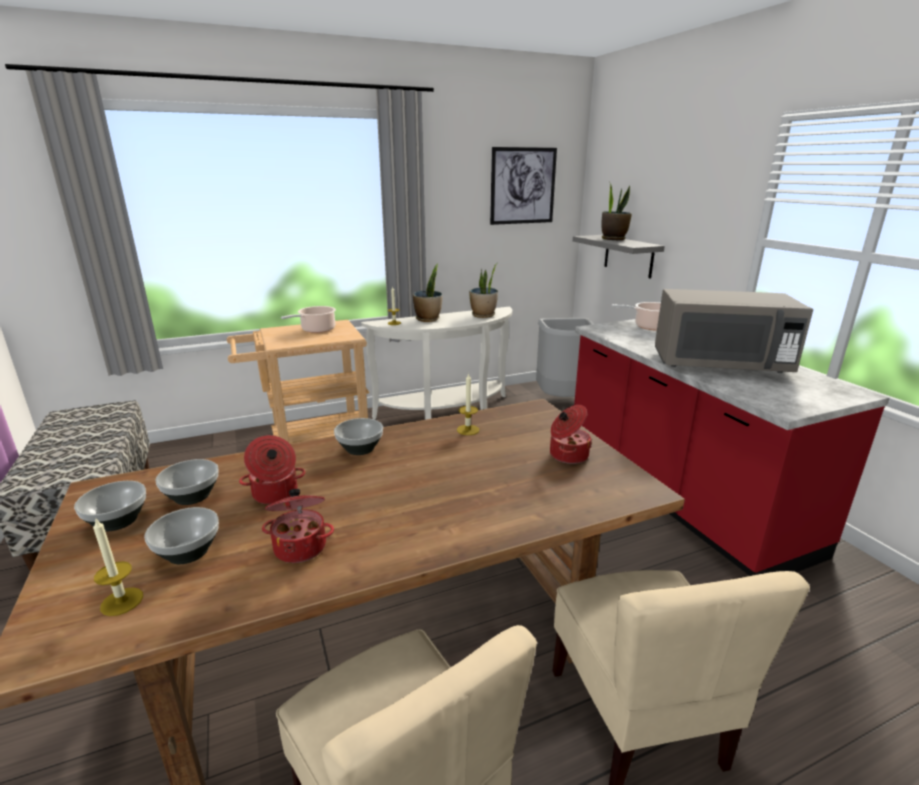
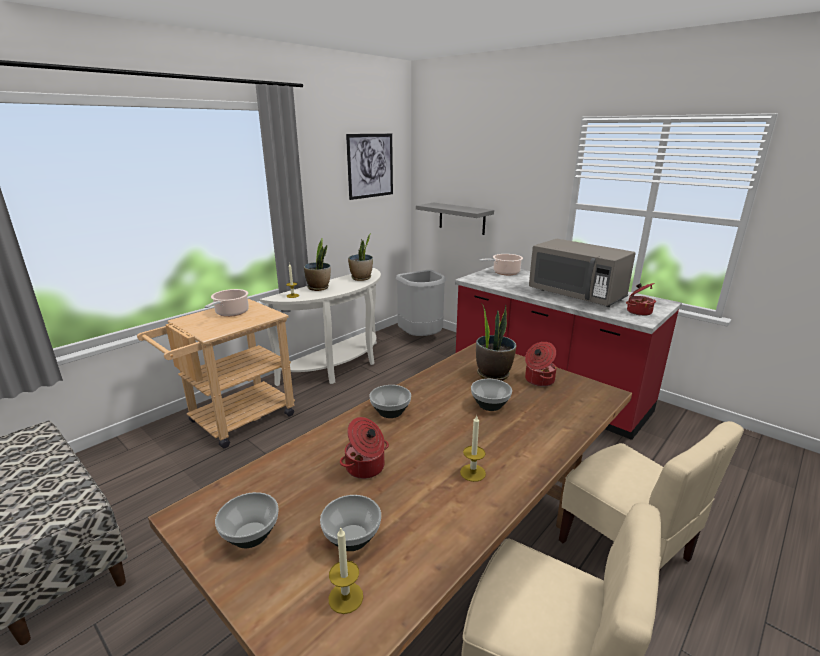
camera: 25 degrees left, 0 degrees up
bowl [155,459,218,505] -> bowl moved to [471,379,512,411]
cooking pot [262,489,334,563] -> cooking pot moved to [626,283,656,316]
candle [457,373,479,435] -> candle moved to [460,416,486,482]
potted plant [601,183,632,240] -> potted plant moved to [476,303,516,381]
grey microwave [655,289,813,373] -> grey microwave turned 60 degrees clockwise [529,239,635,307]

